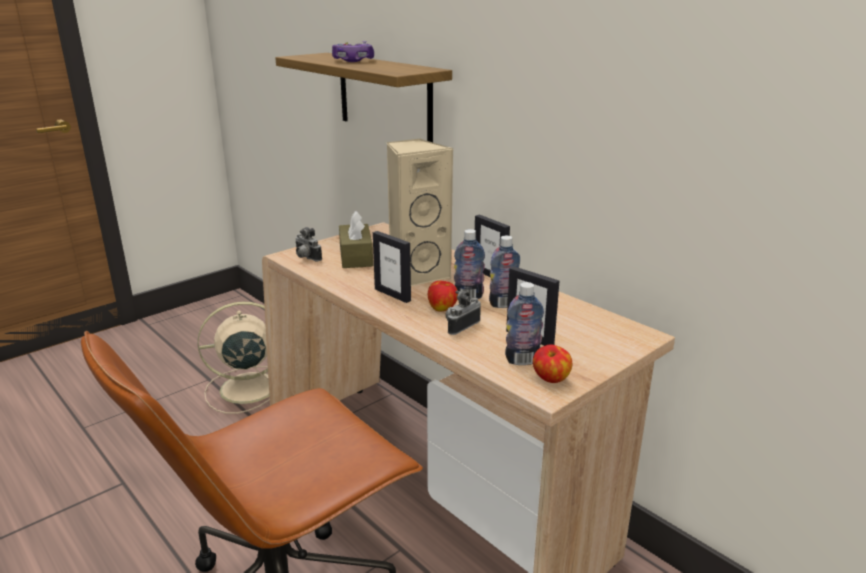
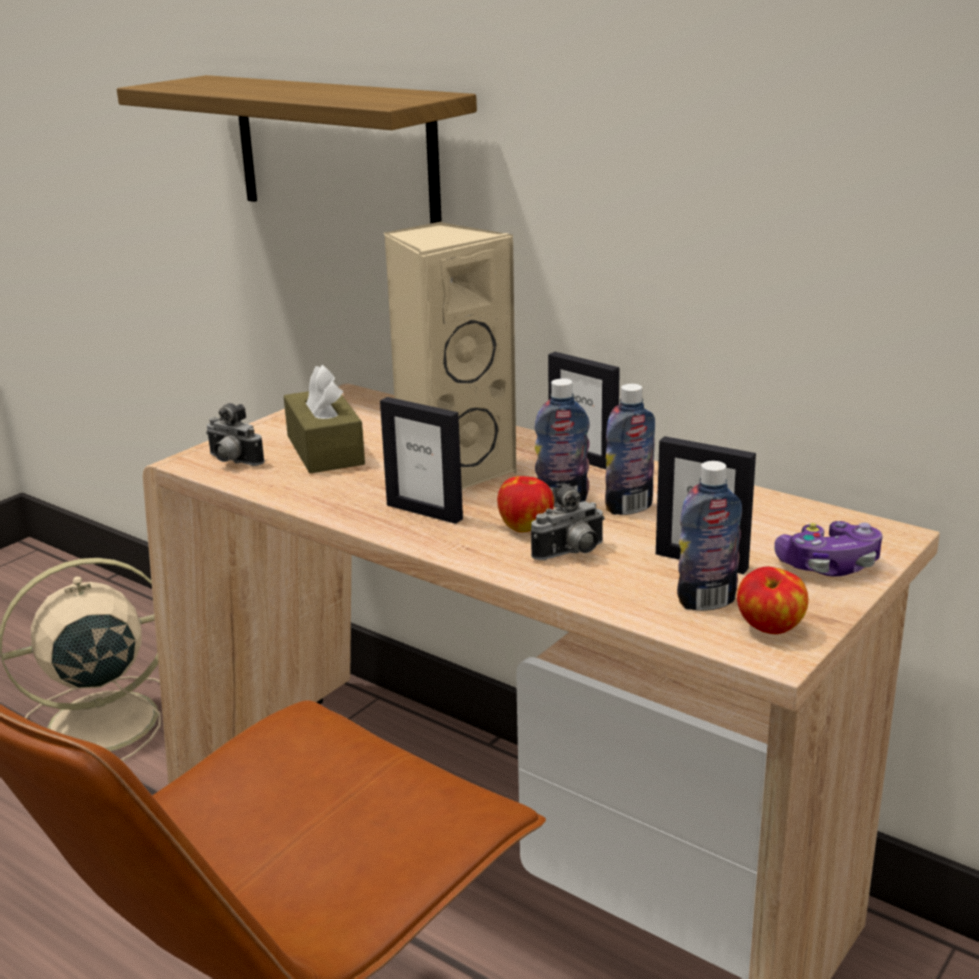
camera: 10 degrees left, 0 degrees up
game controller [332,41,374,62] -> game controller moved to [774,521,883,576]
camera [445,291,481,335] -> camera turned 150 degrees counterclockwise [531,484,605,560]

